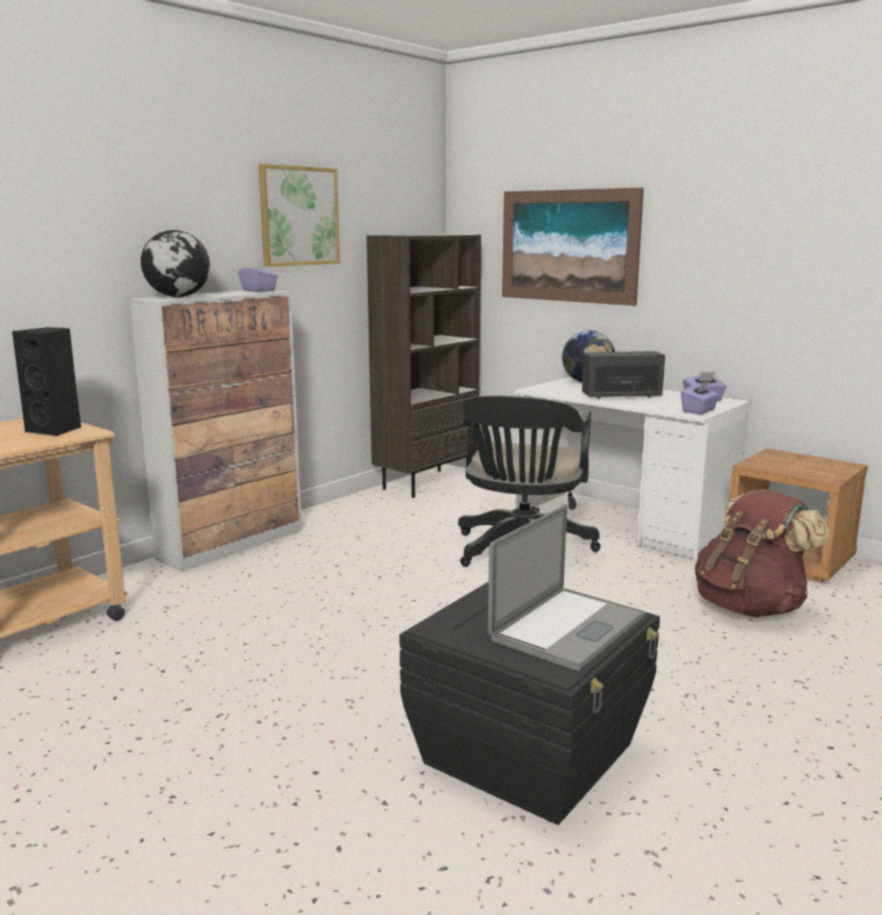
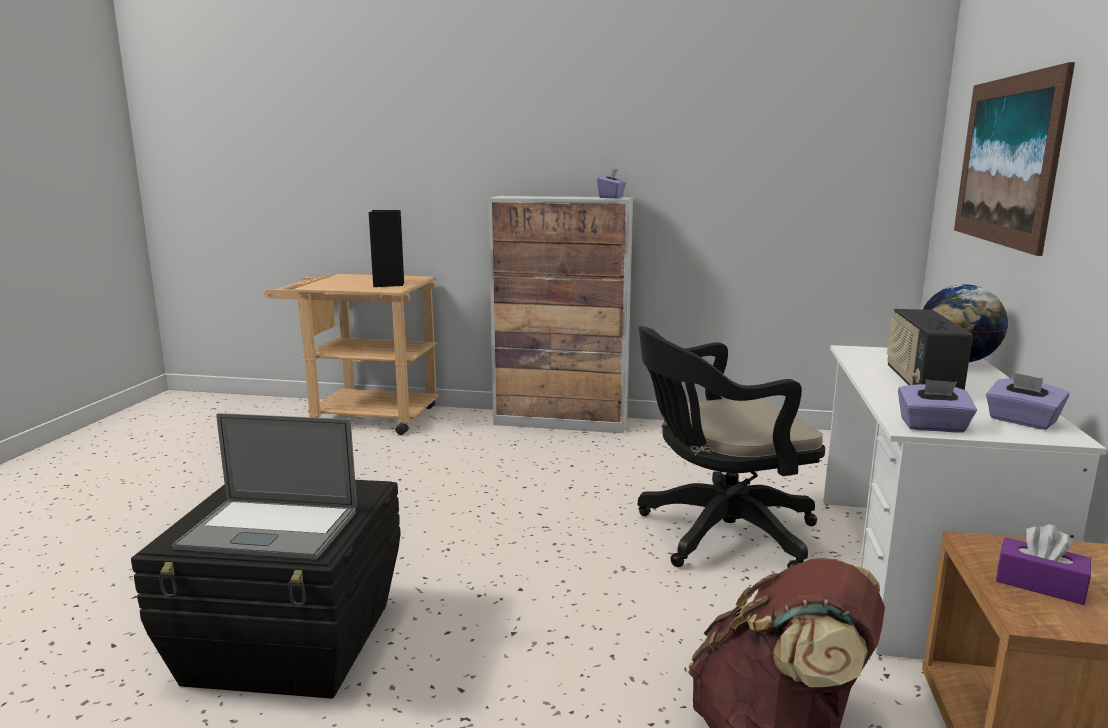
camera: 60 degrees right, 0 degrees up
globe [141,230,210,297] -> none
picture [258,164,340,267] -> none
brown bookcase [367,234,481,498] -> none
radio [582,351,665,399] -> radio turned 135 degrees counterclockwise [887,309,973,390]
none -> purple tissue box [996,525,1091,605]

